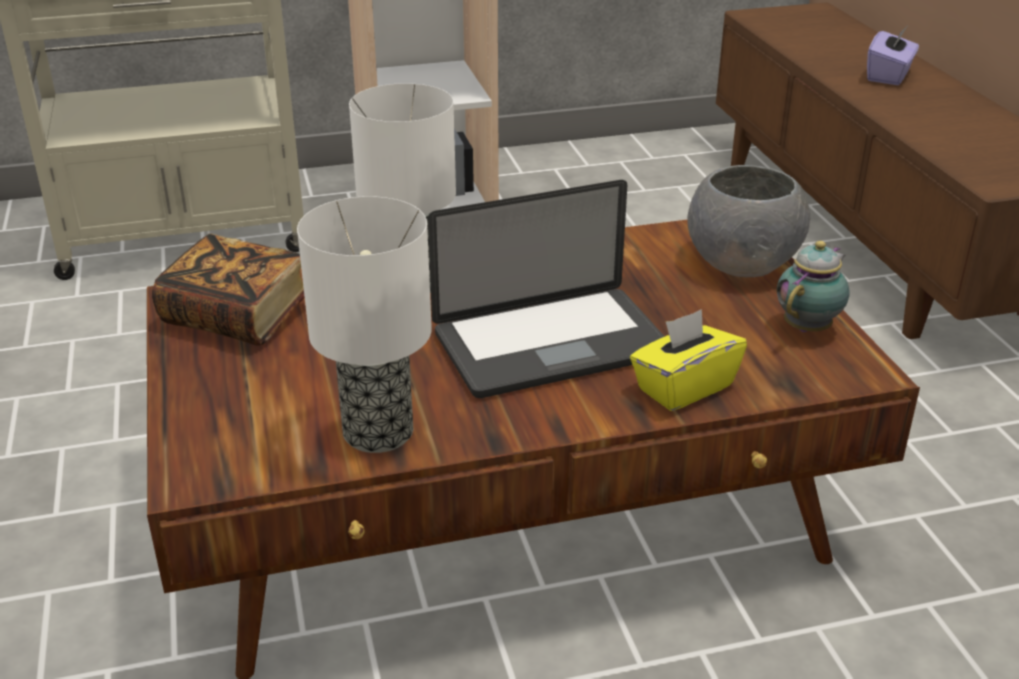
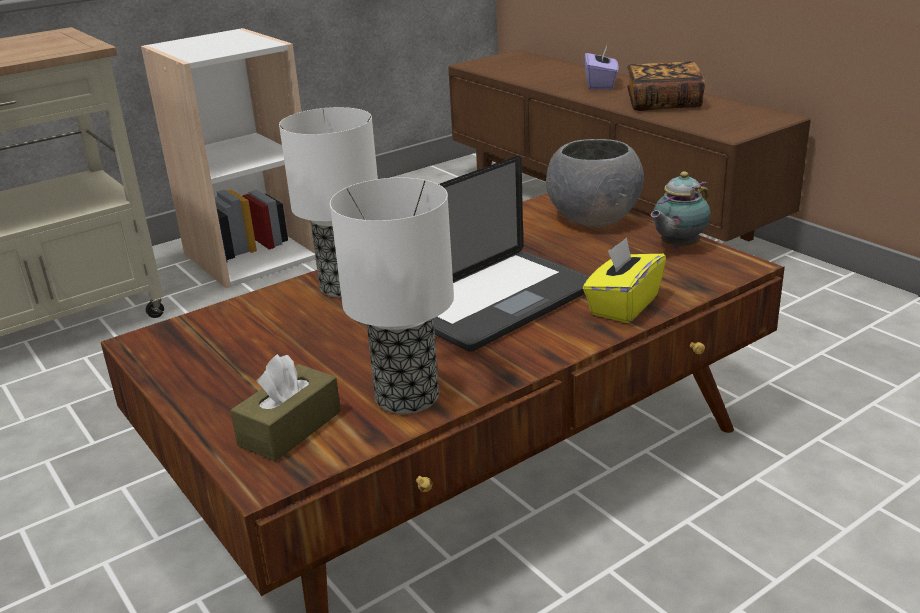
camera: 20 degrees left, 5 degrees down
book [152,234,305,346] -> book moved to [627,61,705,111]
teapot [777,241,850,332] -> teapot turned 150 degrees counterclockwise [651,171,711,249]
none -> brown tissue box [230,354,341,462]

